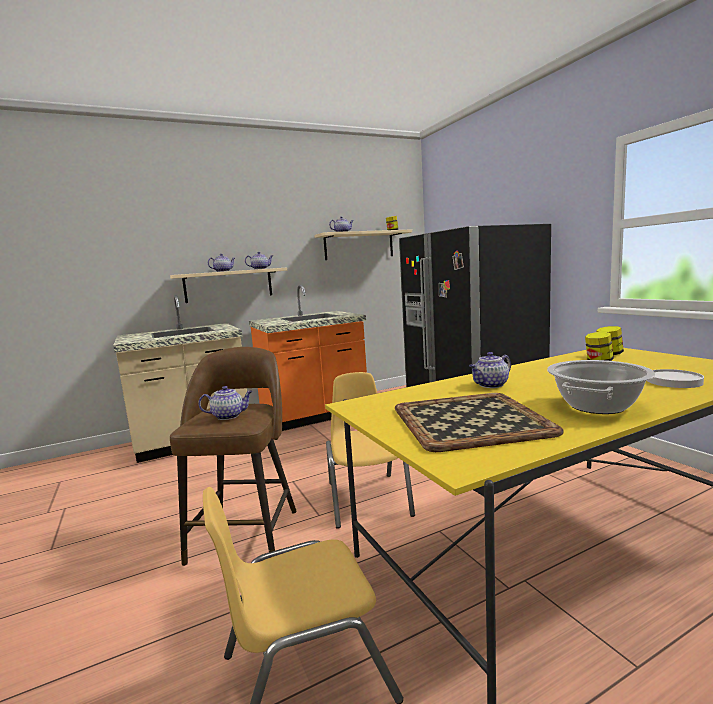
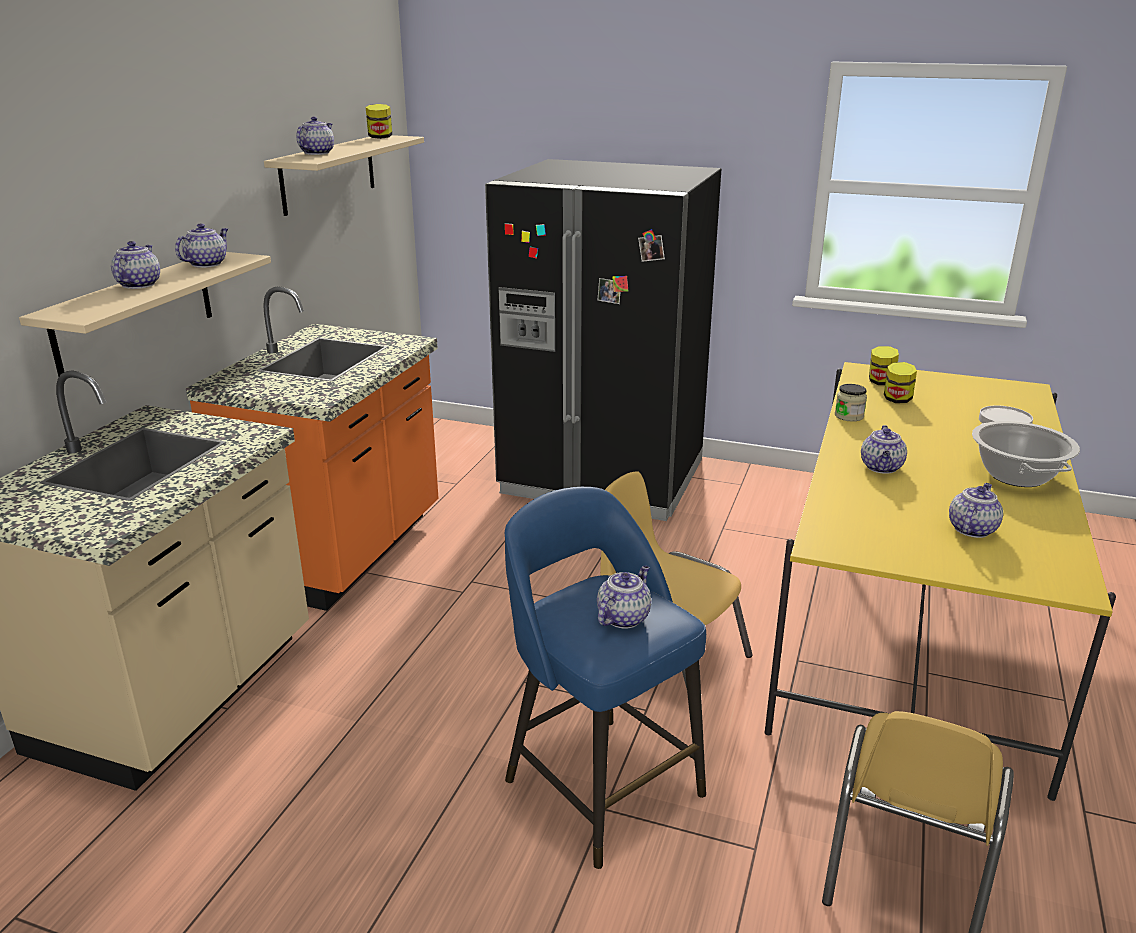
camera: 45 degrees left, 15 degrees up
brown stool [170,347,297,566] -> blue stool [505,487,706,869]
tray [395,393,564,452] -> teapot [949,483,1003,538]
none -> jar [835,384,867,422]

